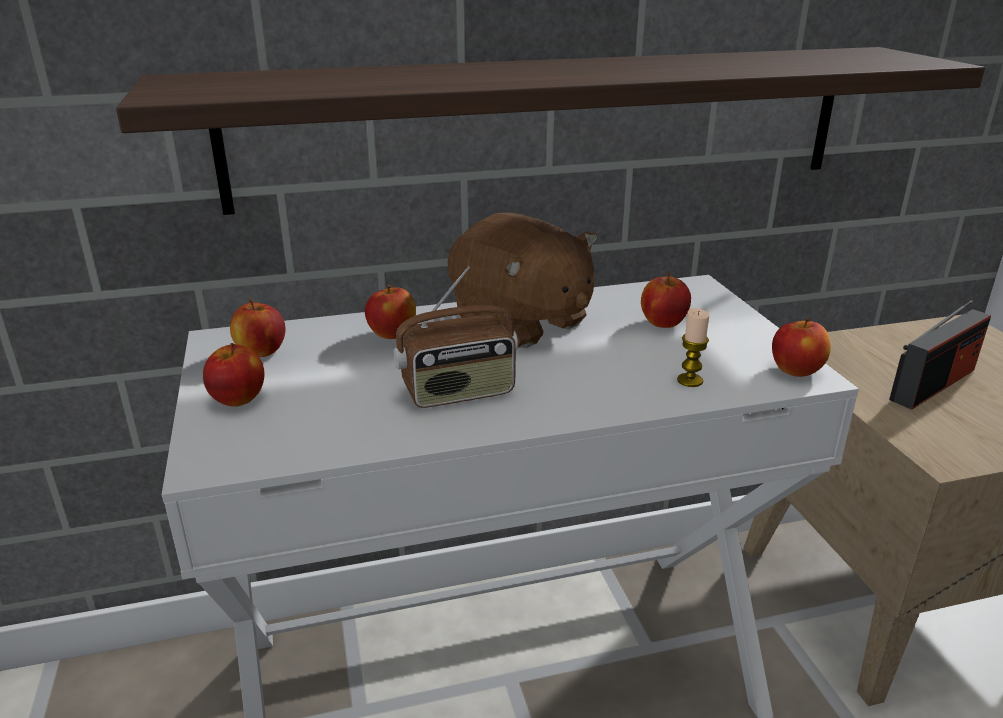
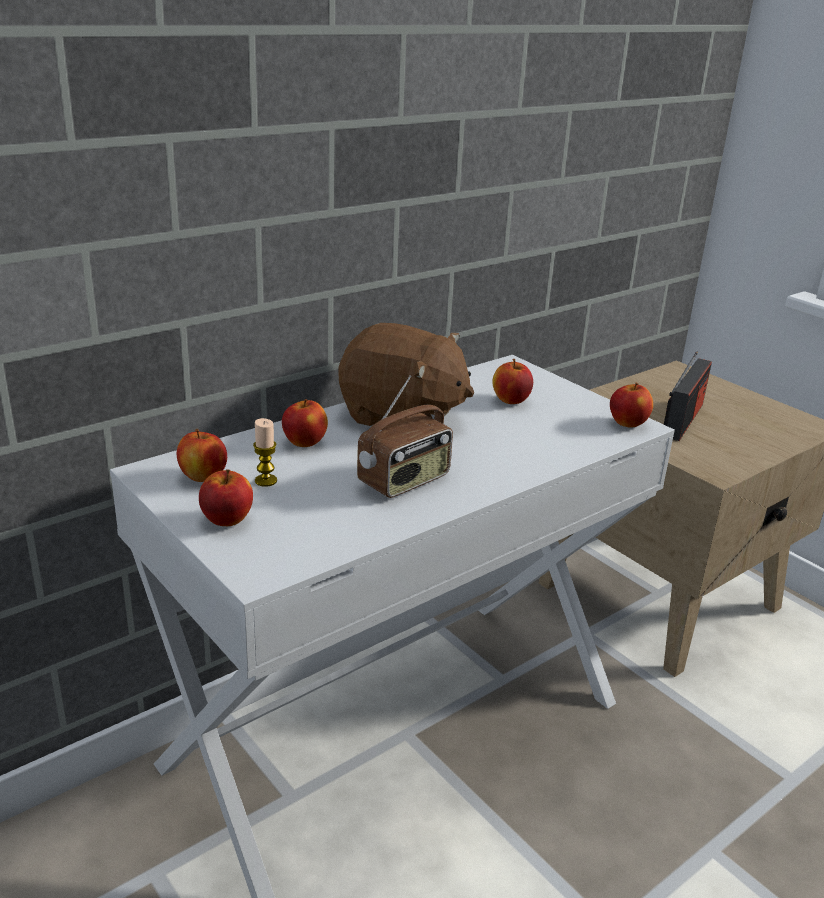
camera: 25 degrees left, 0 degrees up
shelf [116,47,985,215] -> none
candle [677,308,709,387] -> candle moved to [253,418,277,487]

